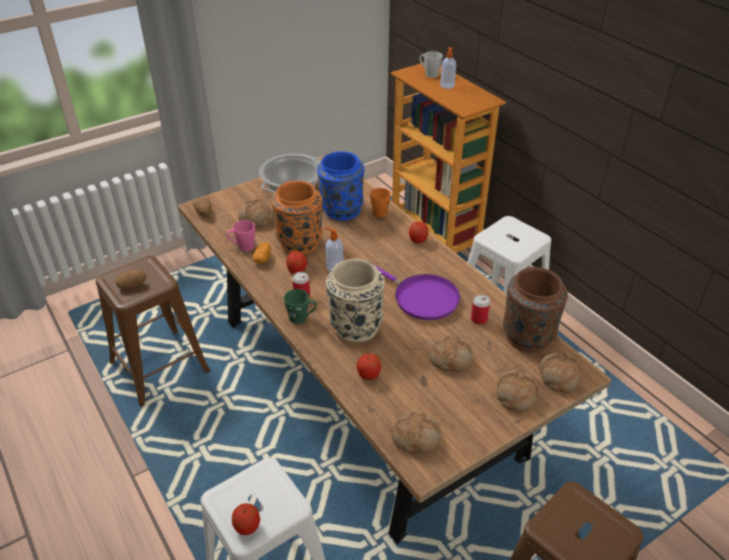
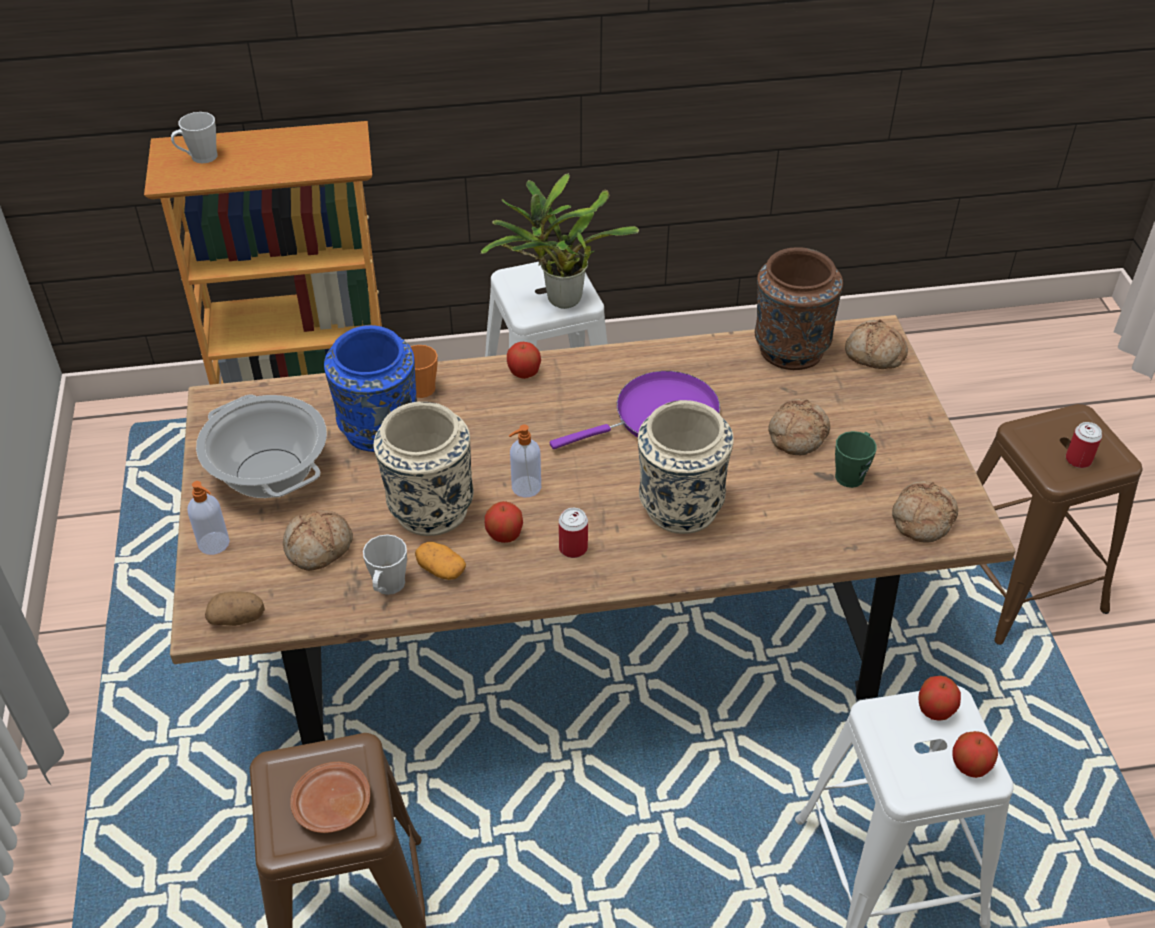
camera: 65 degrees left, 5 degrees up
potato [116,270,146,288] -> brown plate [290,762,370,833]
pink mug [227,220,255,251] -> grey mug [363,534,407,595]
orange vase [271,181,323,254] -> beige vase [373,401,474,536]
green mug [284,289,317,324] -> green mug moved to [835,431,877,488]
apple [357,353,381,380] -> apple moved to [918,676,961,721]
soap dispenser [440,47,456,89] -> soap dispenser moved to [187,481,230,555]
can [471,294,490,325] -> can moved to [1066,422,1102,468]
bread [497,370,538,412] -> none
none -> potted plant [481,173,639,309]

